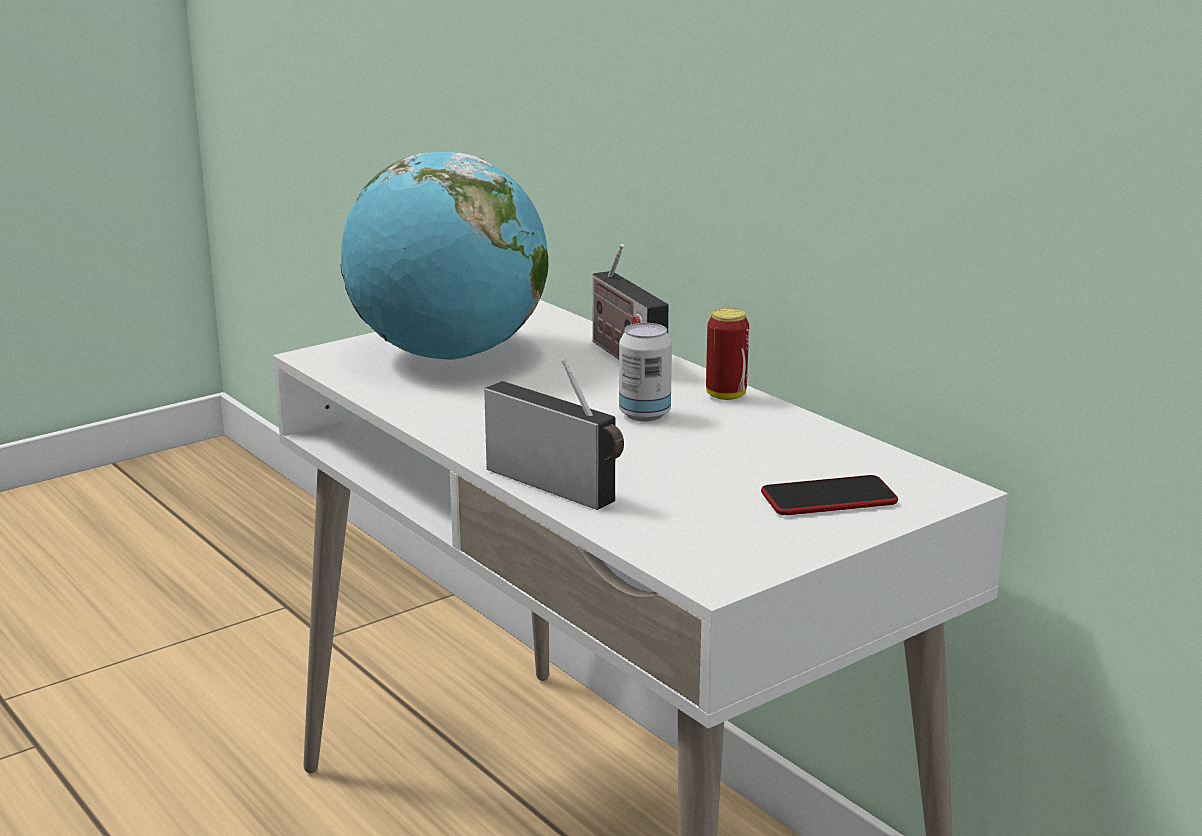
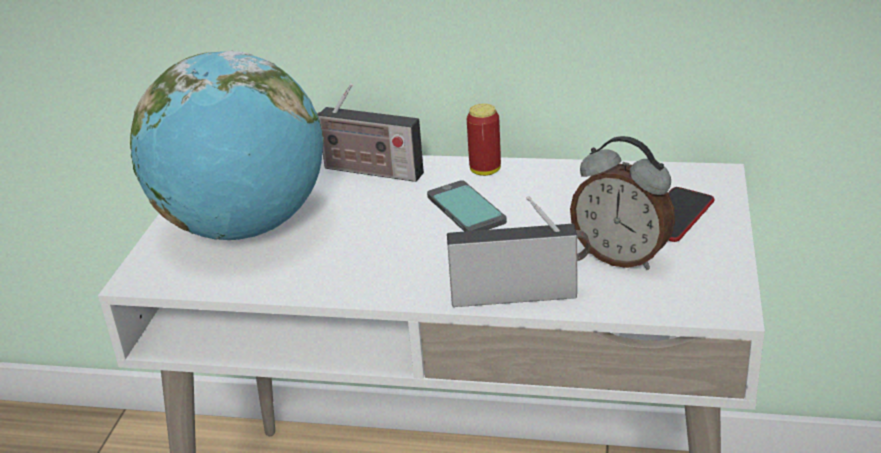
camera: 40 degrees left, 10 degrees up
can [619,323,672,421] -> phone [427,180,507,232]
none -> alarm clock [570,136,675,270]

